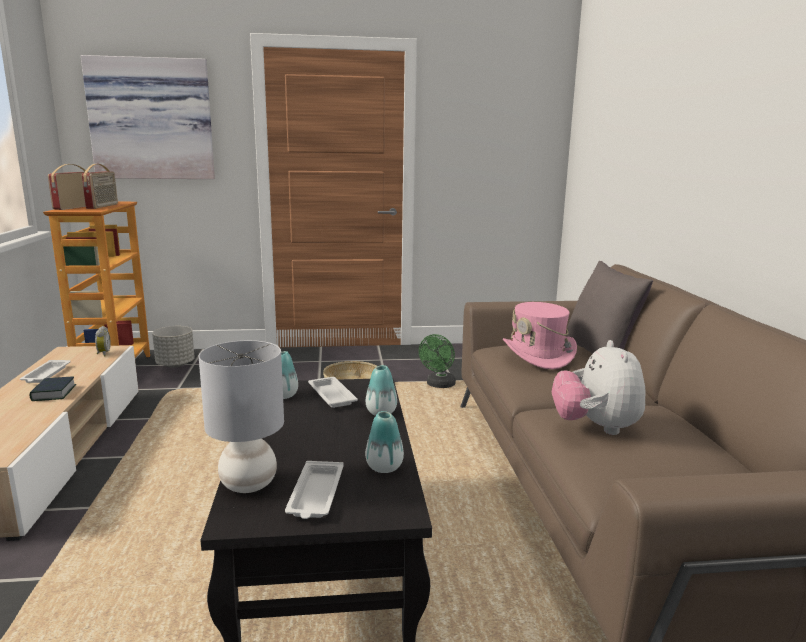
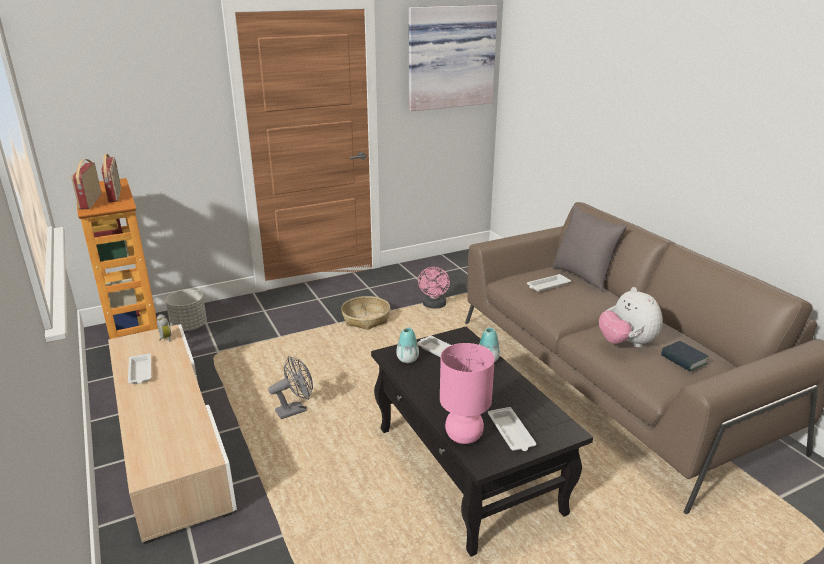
camera: 20 degrees left, 10 degrees up
book [30,377,76,401] -> book moved to [661,341,709,371]
picture [81,55,215,179] -> picture moved to [409,5,498,111]
grey table lamp [199,340,284,493] -> pink table lamp [440,343,495,444]
vase [365,411,404,473] -> none
green fan [419,334,456,388] -> pink fan [418,267,450,308]
pink hat [503,302,577,369] -> white tray [527,274,571,292]
none -> grey fan [268,356,313,419]

